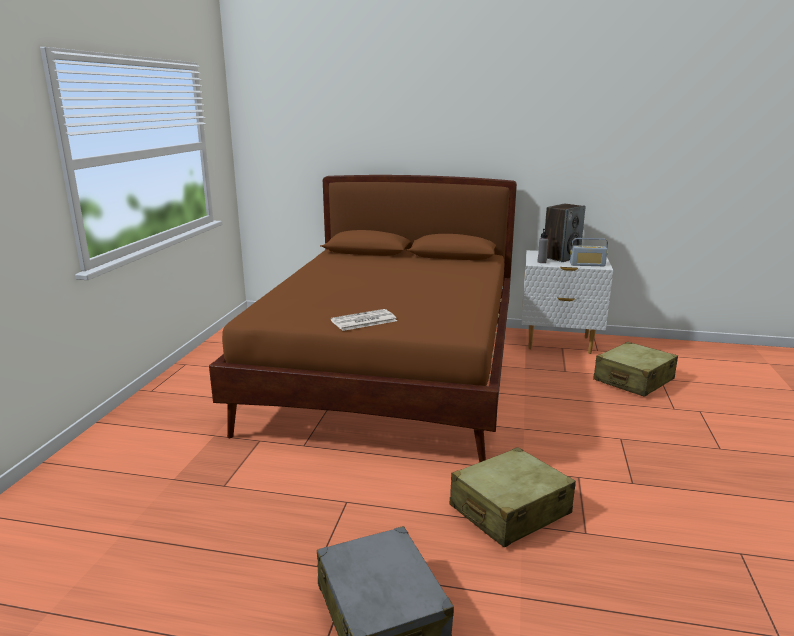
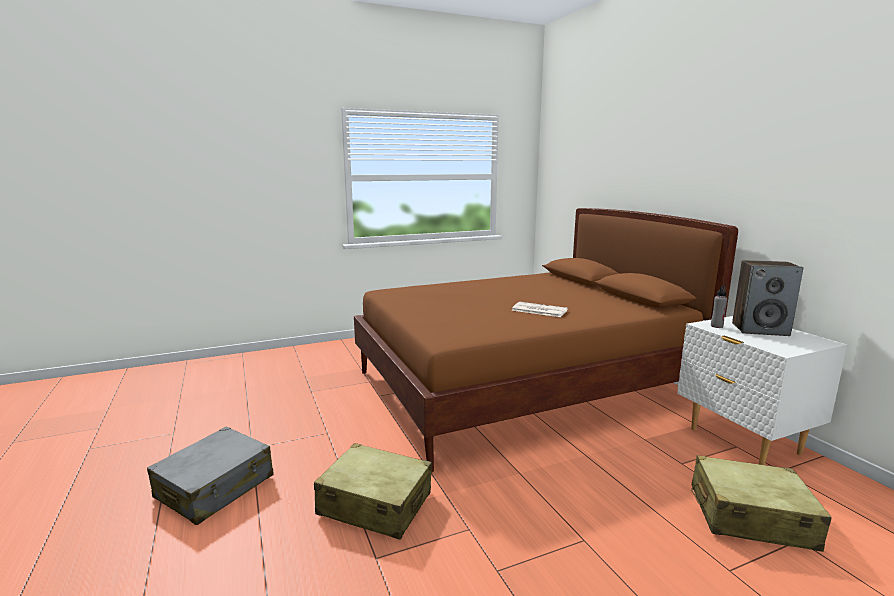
camera: 55 degrees right, 5 degrees down
newspaper [331,309,397,331] -> newspaper moved to [511,302,568,317]
radio [570,238,608,266] -> none

